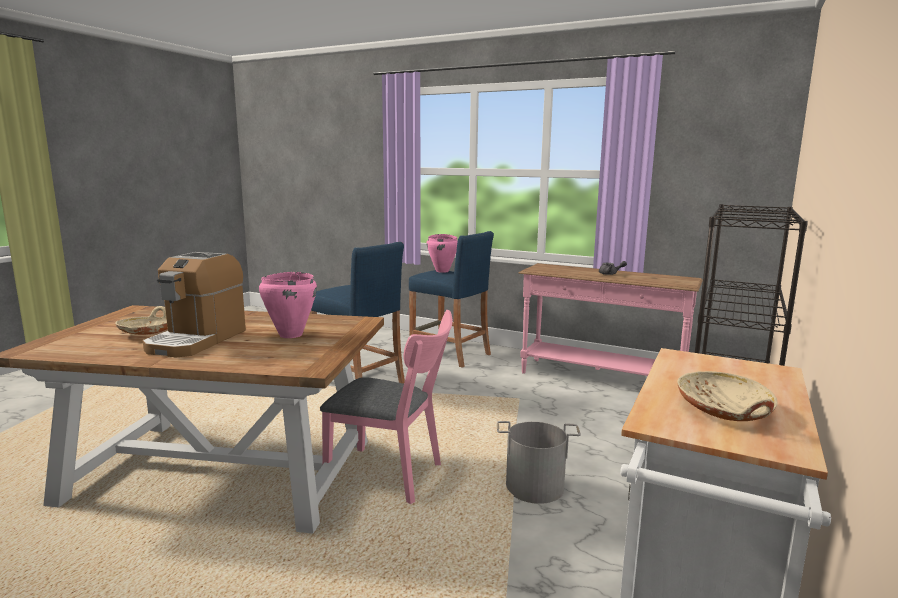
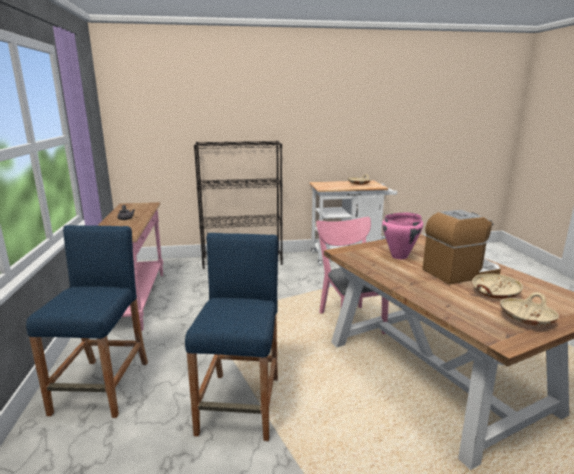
camera: 125 degrees left, 5 degrees up
pink cooking pot [426,234,458,273] -> none
grey bucket [497,421,581,504] -> none
none -> beige bowl [500,292,559,326]

